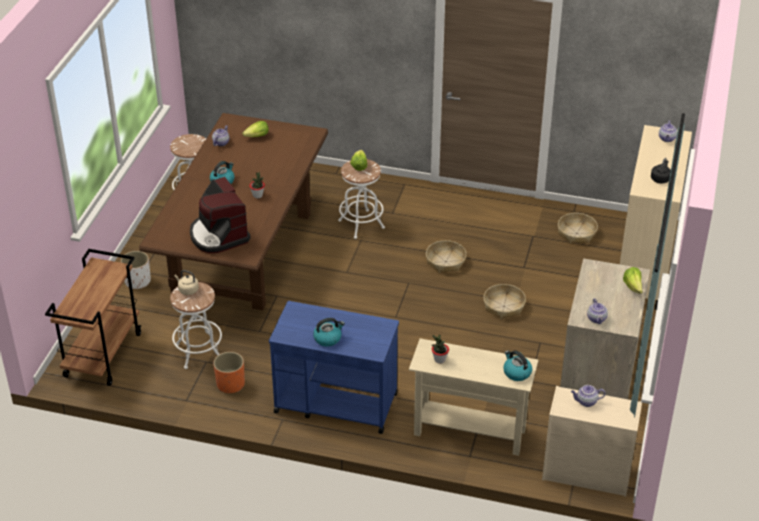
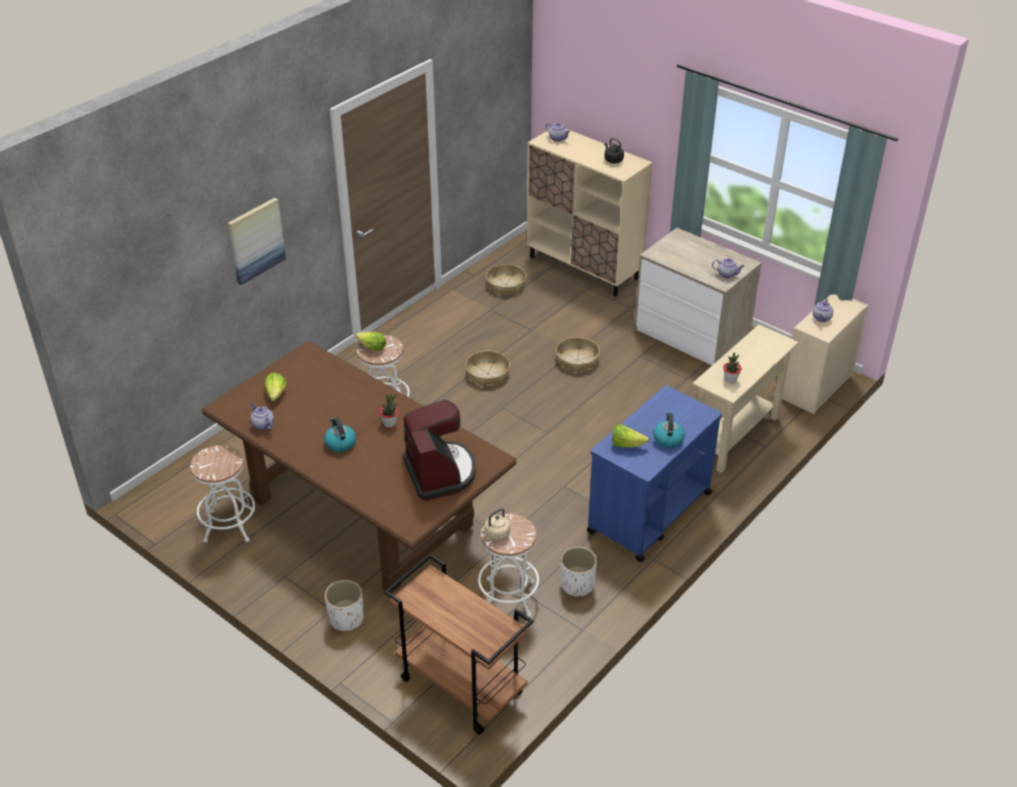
camera: 65 degrees left, 0 degrees up
coffee machine [190,177,251,253] -> coffee machine turned 105 degrees counterclockwise [403,400,476,501]
orange planter [213,352,245,393] -> white planter [561,547,597,597]
kettle [503,350,532,381] -> none
lettuce [623,267,643,294] -> lettuce moved to [612,424,650,447]
none -> picture [228,198,286,285]

